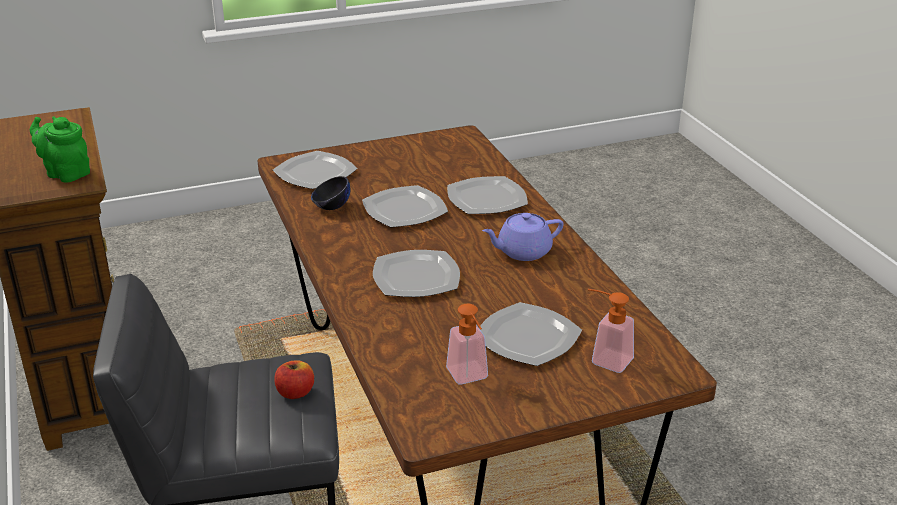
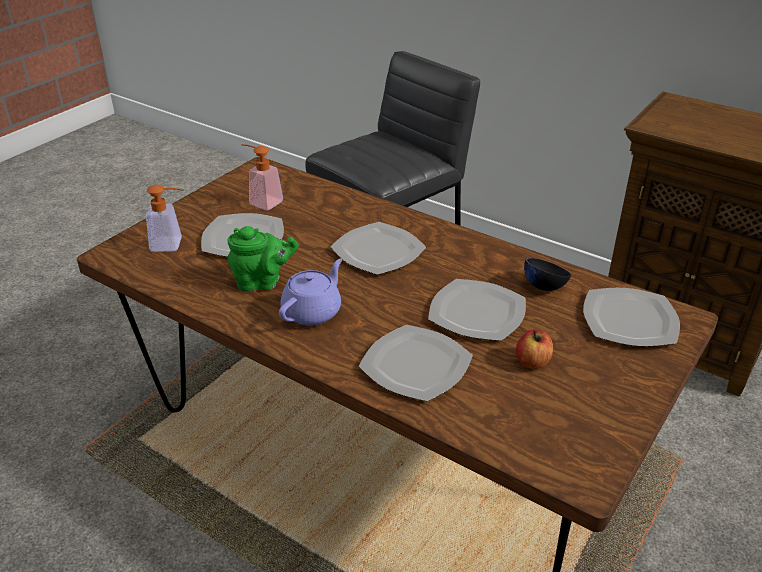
camera: 145 degrees right, 5 degrees up
green teapot [30,116,90,183] -> green teapot moved to [228,226,298,291]
apple [274,361,314,399] -> apple moved to [516,330,553,369]

